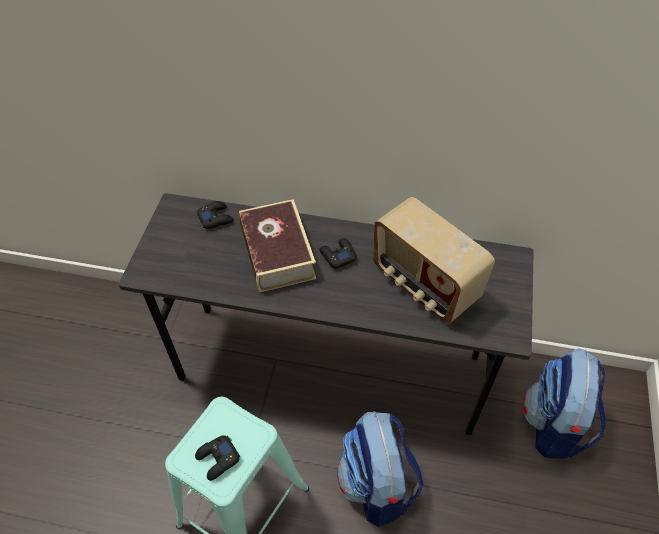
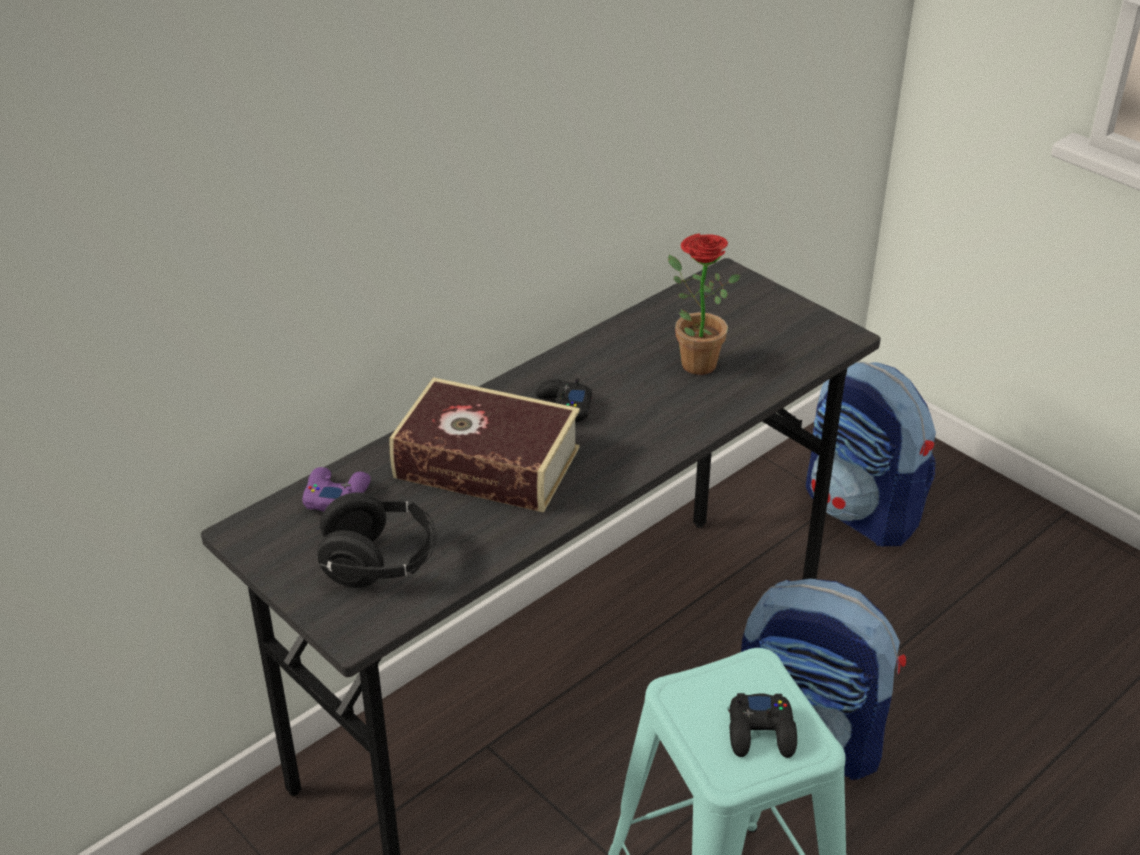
camera: 55 degrees left, 15 degrees down
black game controller [196,201,234,229] -> purple game controller [302,467,371,512]
radio [373,197,495,324] -> potted plant [668,233,741,375]
none -> black headphones [317,492,436,588]

